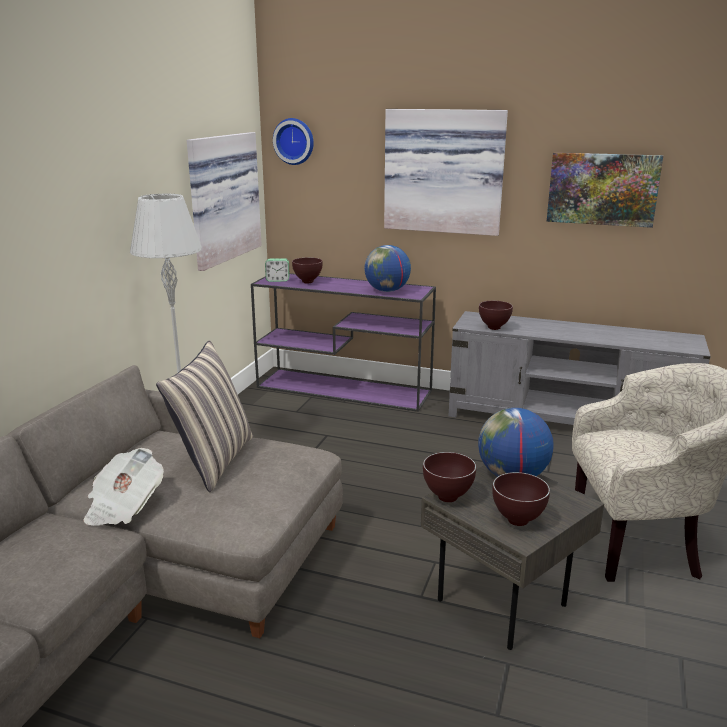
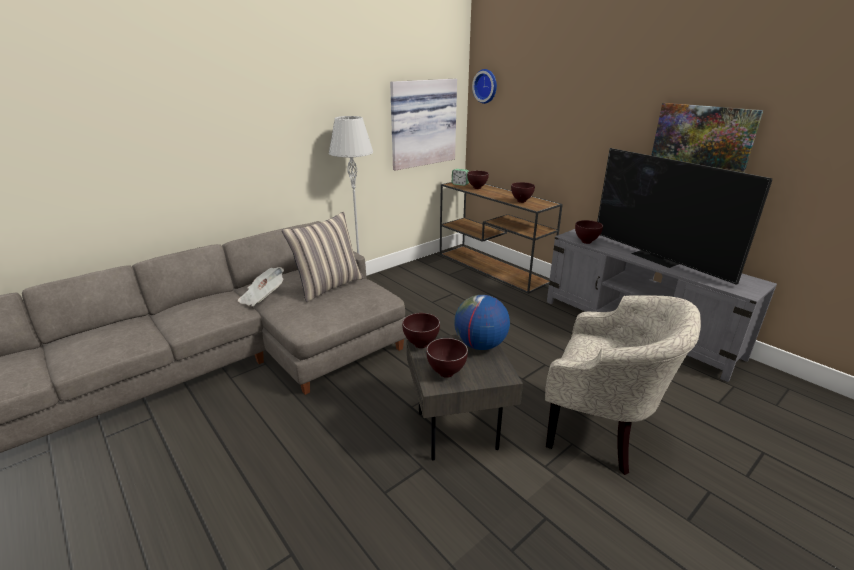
camera: 30 degrees right, 5 degrees up
purple console table [251,273,436,412] -> brown console table [440,182,563,294]
globe [364,245,411,292] -> brown bowl [511,182,535,203]
picture [384,109,508,236] -> none
none -> television [597,148,772,285]

